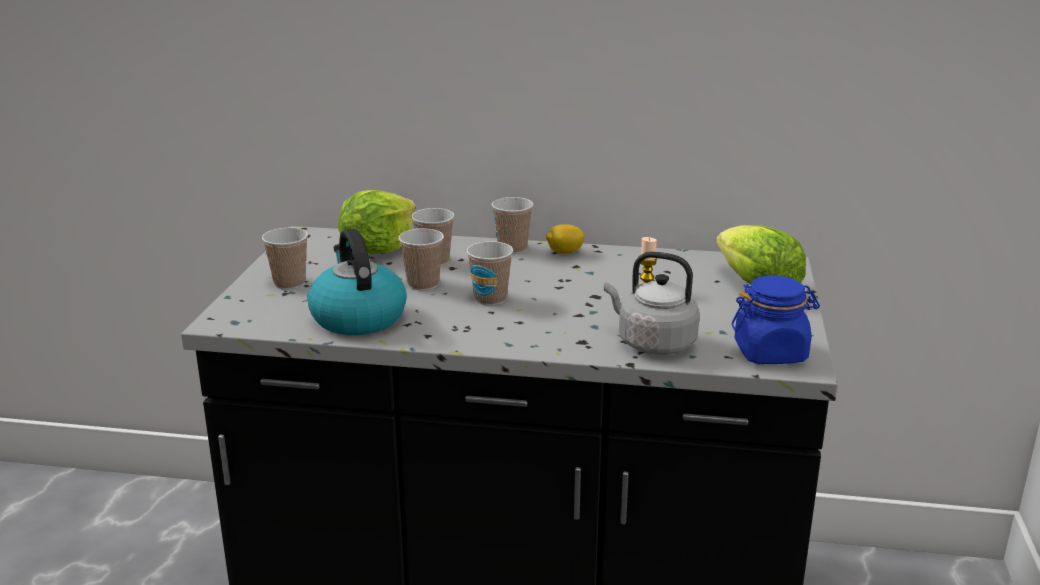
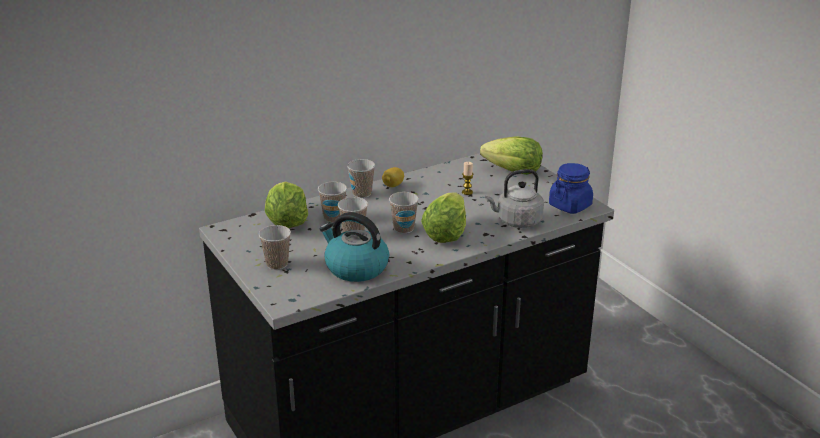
camera: 40 degrees left, 5 degrees up
none -> lettuce [421,192,466,243]

